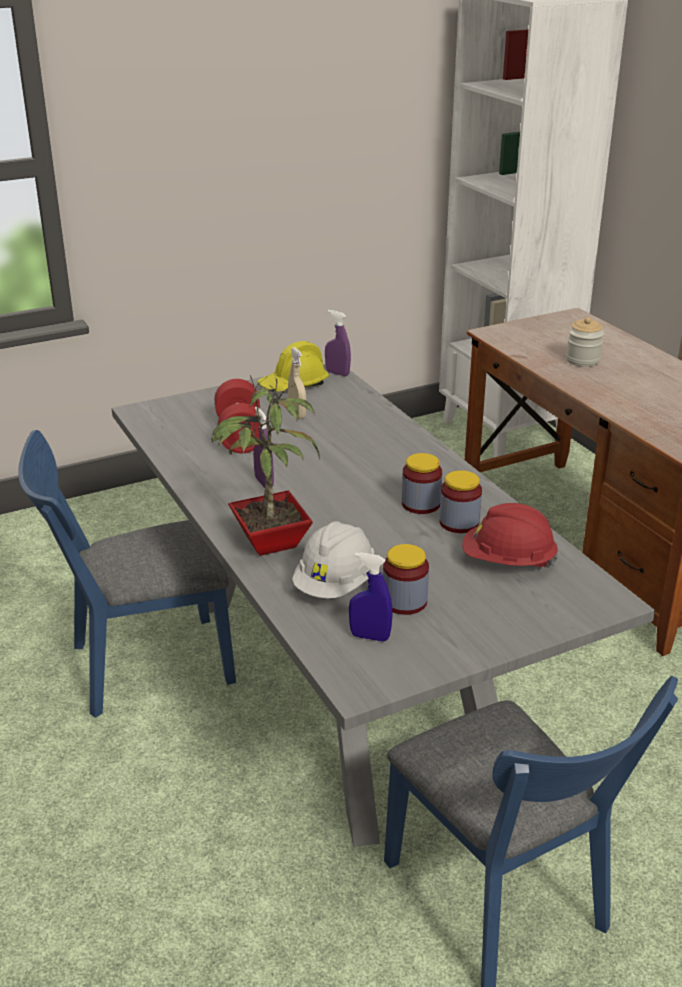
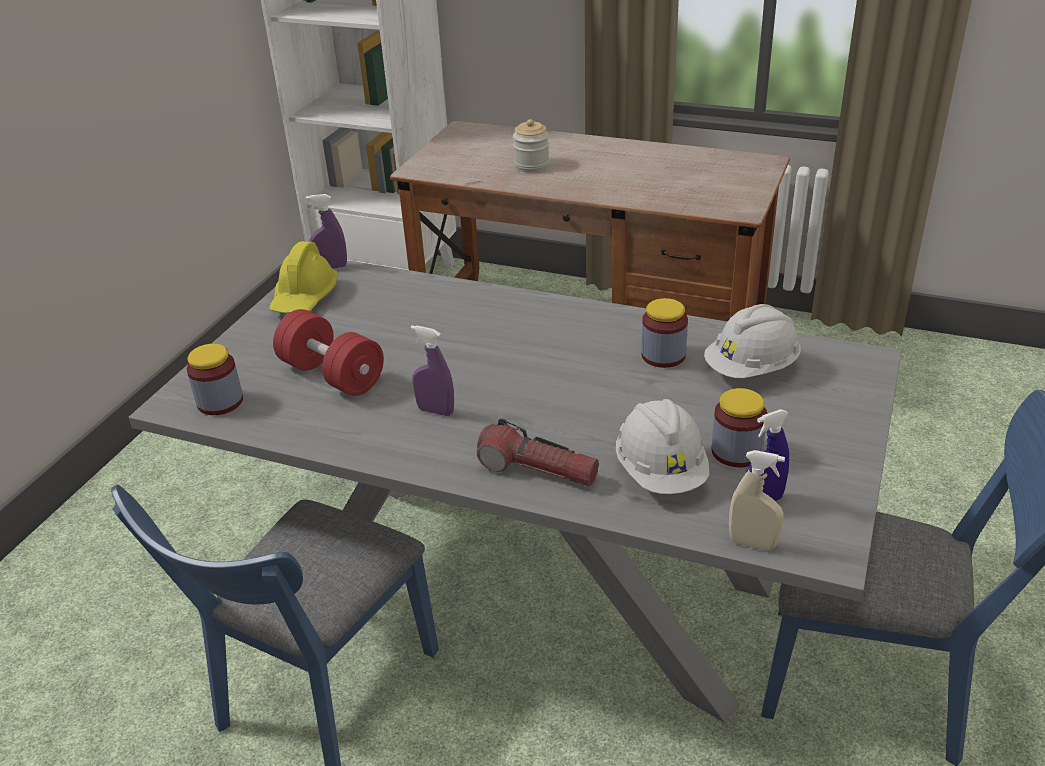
camera: 40 degrees left, 5 degrees up
potted plant [211,375,320,556] -> flashlight [477,418,599,486]
beige spray bottle [288,347,306,419] -> beige spray bottle moved to [729,450,785,551]
jar [402,453,442,514] -> jar moved to [187,344,243,415]
red hard hat [462,503,558,567] -> white hard hat [704,304,801,378]

